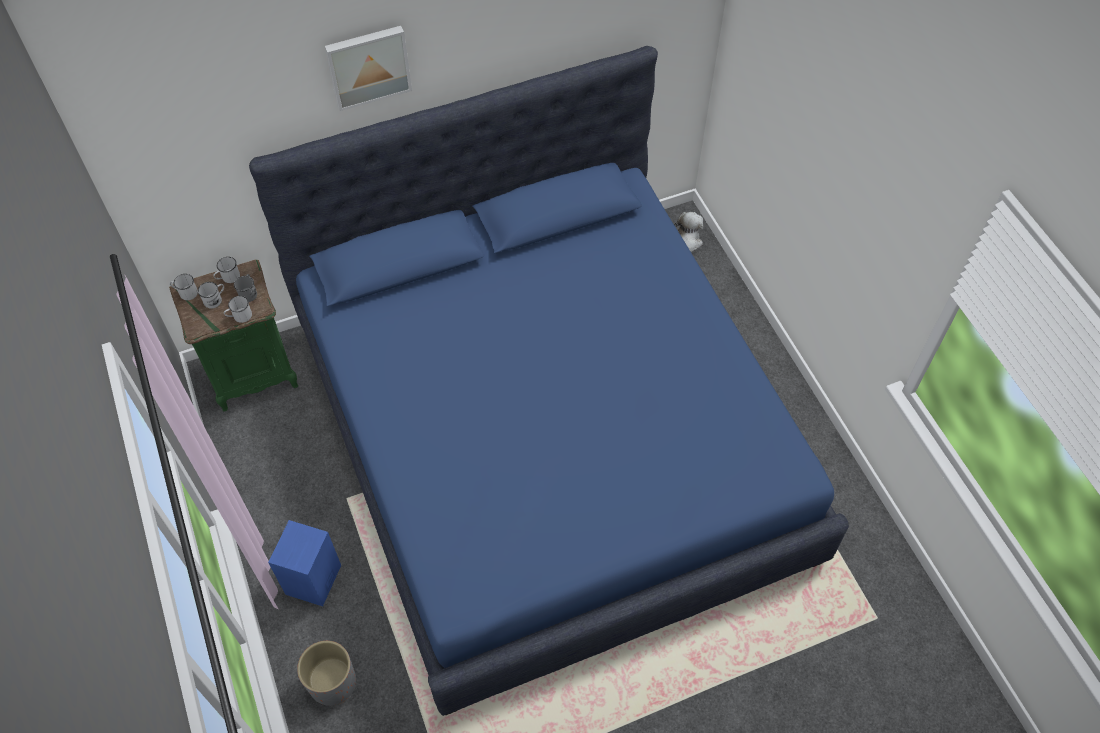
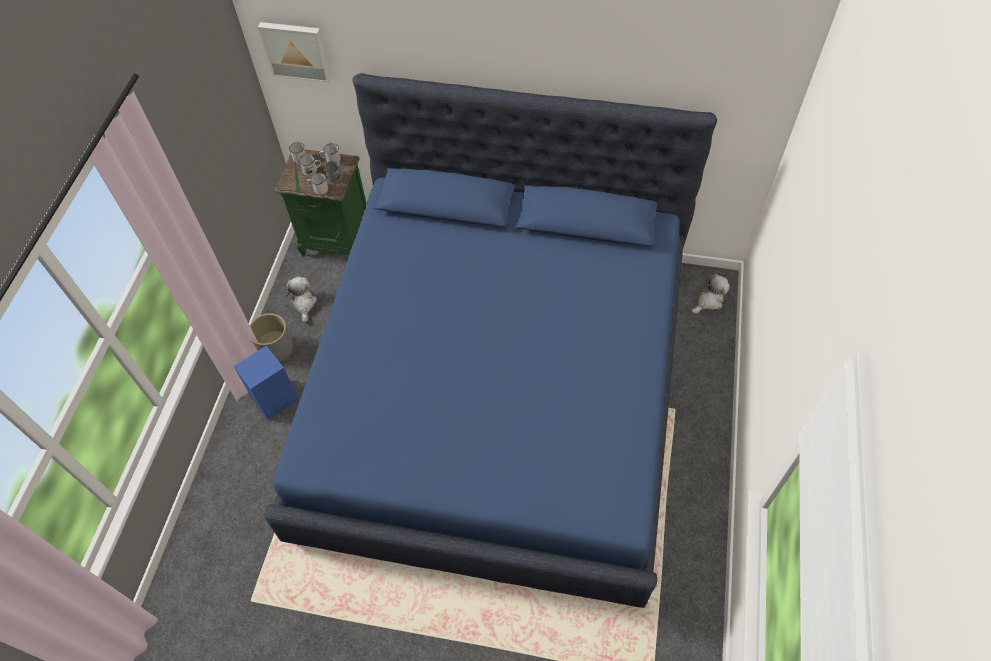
camera: 35 degrees right, 0 degrees up
grey planter [297,641,356,706] -> grey planter moved to [250,313,293,362]
picture [325,26,412,111] -> picture moved to [258,22,331,83]
none -> plush toy [285,276,317,323]

